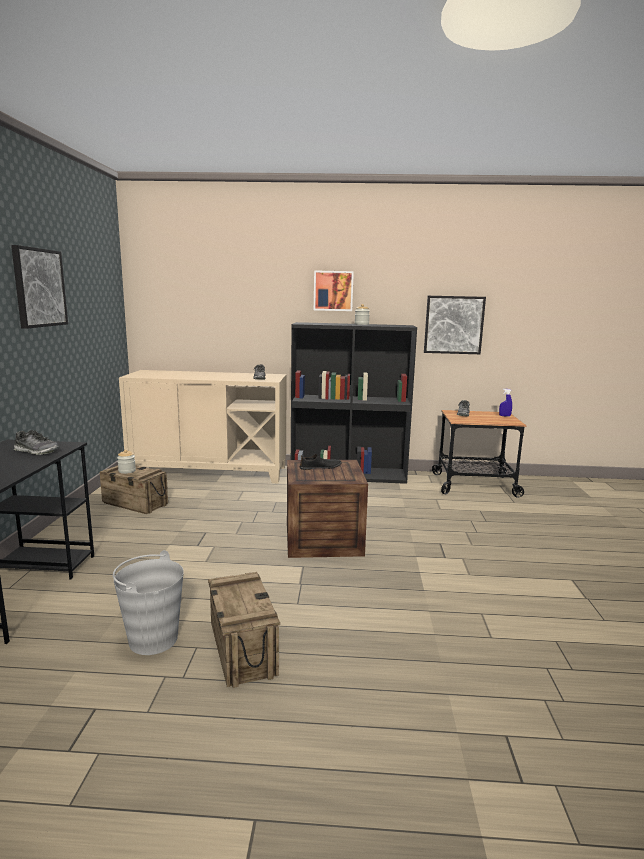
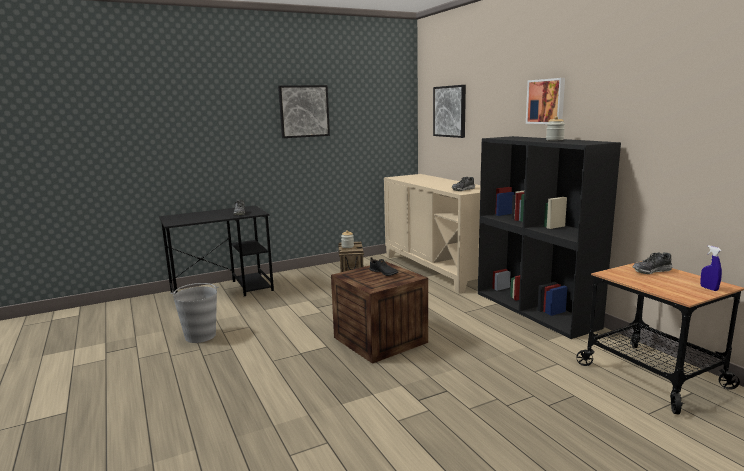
camera: 60 degrees right, 0 degrees up
crate [208,572,280,688] -> none
picture [424,296,486,354] -> picture moved to [433,85,466,138]

